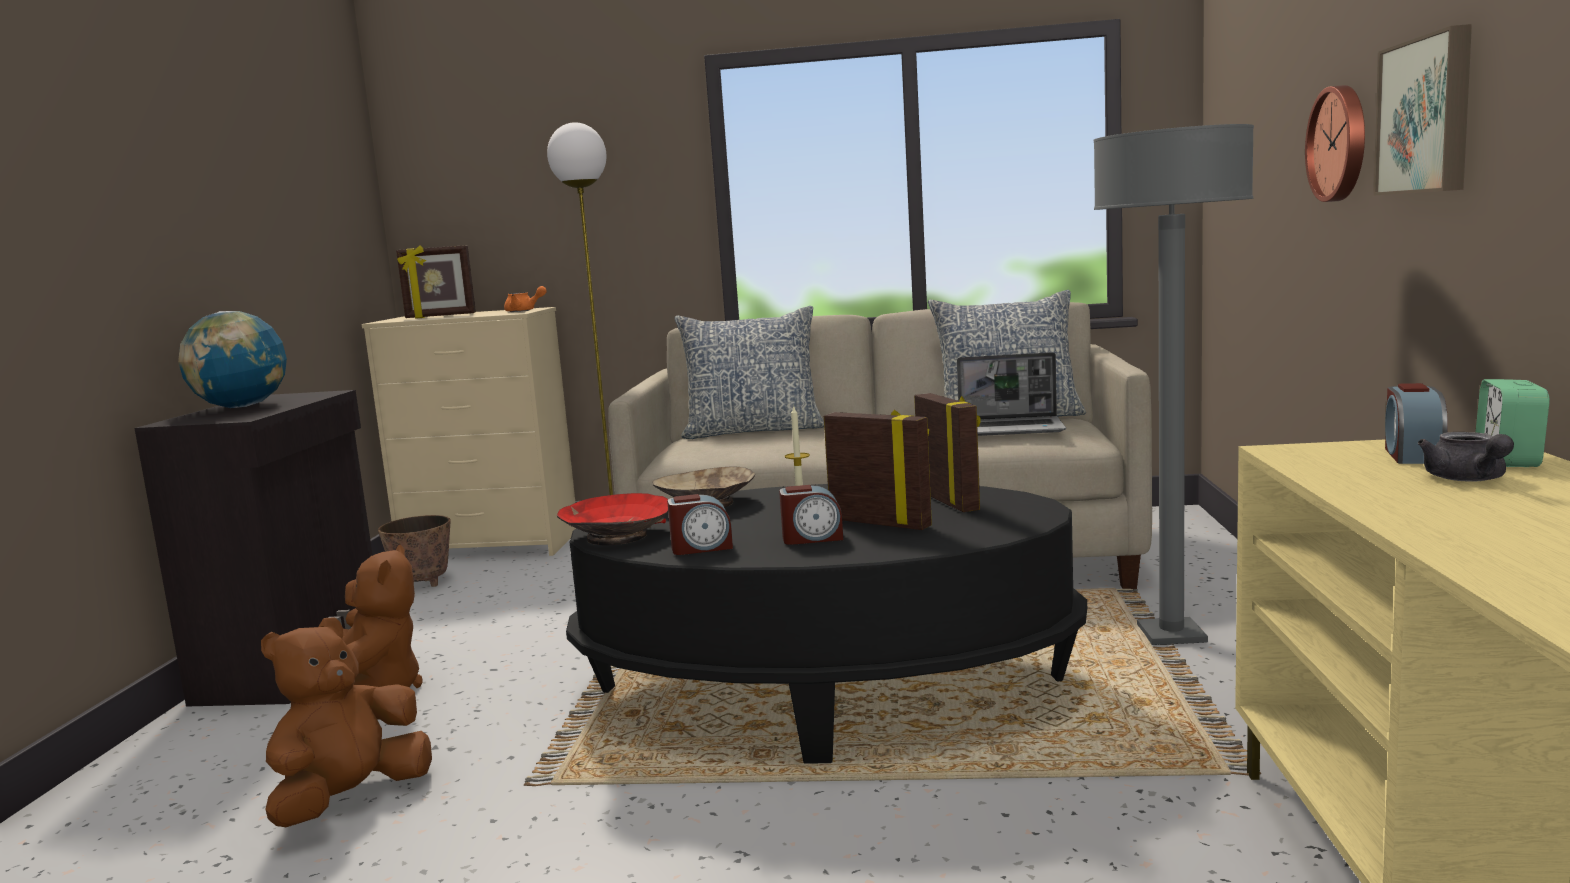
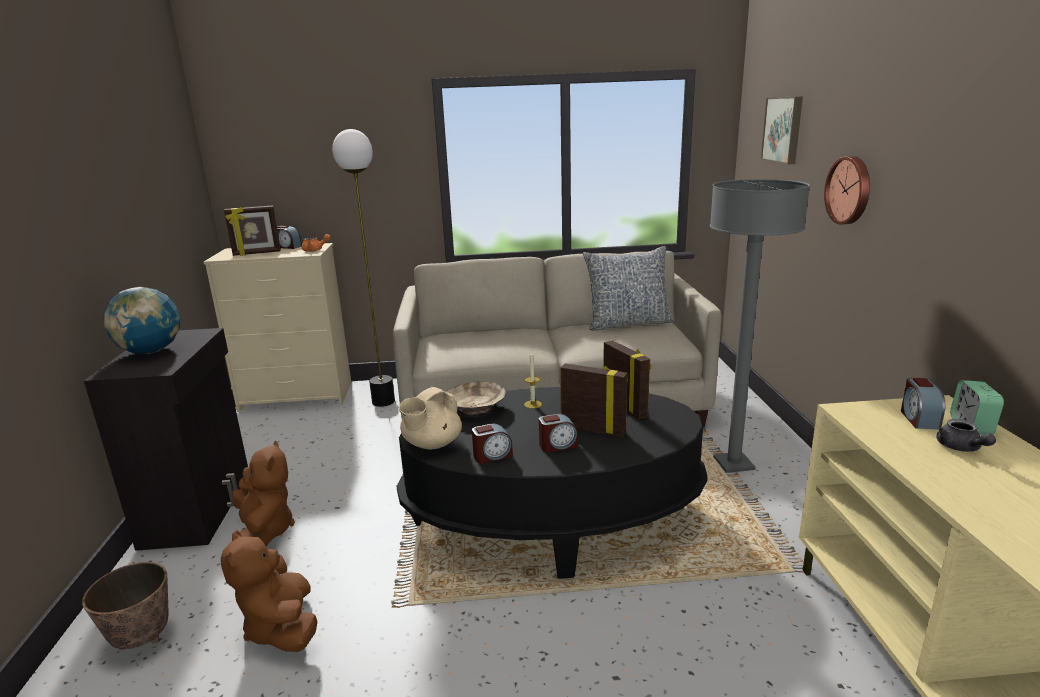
camera: 10 degrees left, 10 degrees up
brown plush toy [261,617,432,827] -> brown plush toy turned 45 degrees counterclockwise [221,530,317,652]
planter [378,515,451,587] -> planter moved to [82,562,168,650]
red bowl [557,493,668,545] -> beige teapot [399,387,462,450]
pillow [674,306,824,439] -> none
laptop [957,352,1066,436] -> none
picture [1373,24,1472,196] -> picture moved to [760,96,803,164]
none -> alarm clock [277,226,302,249]

